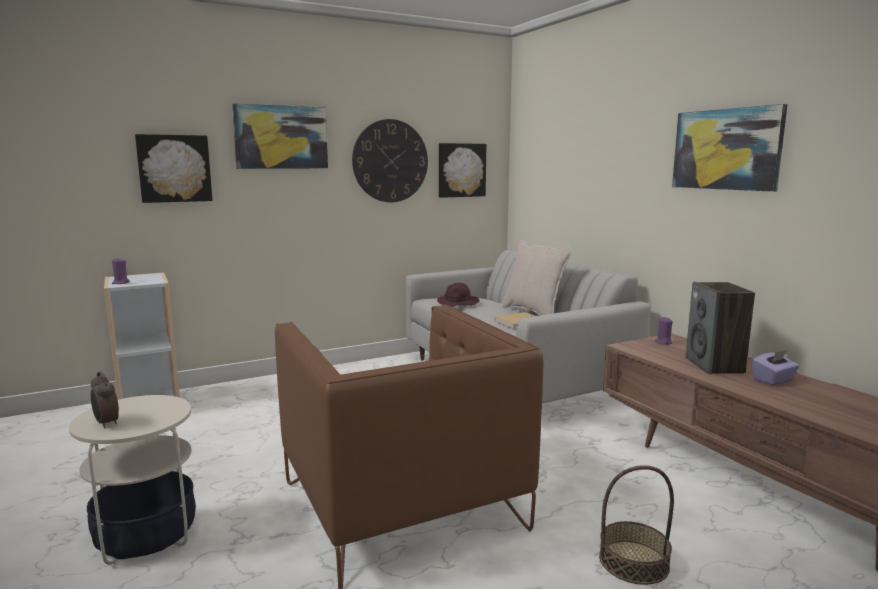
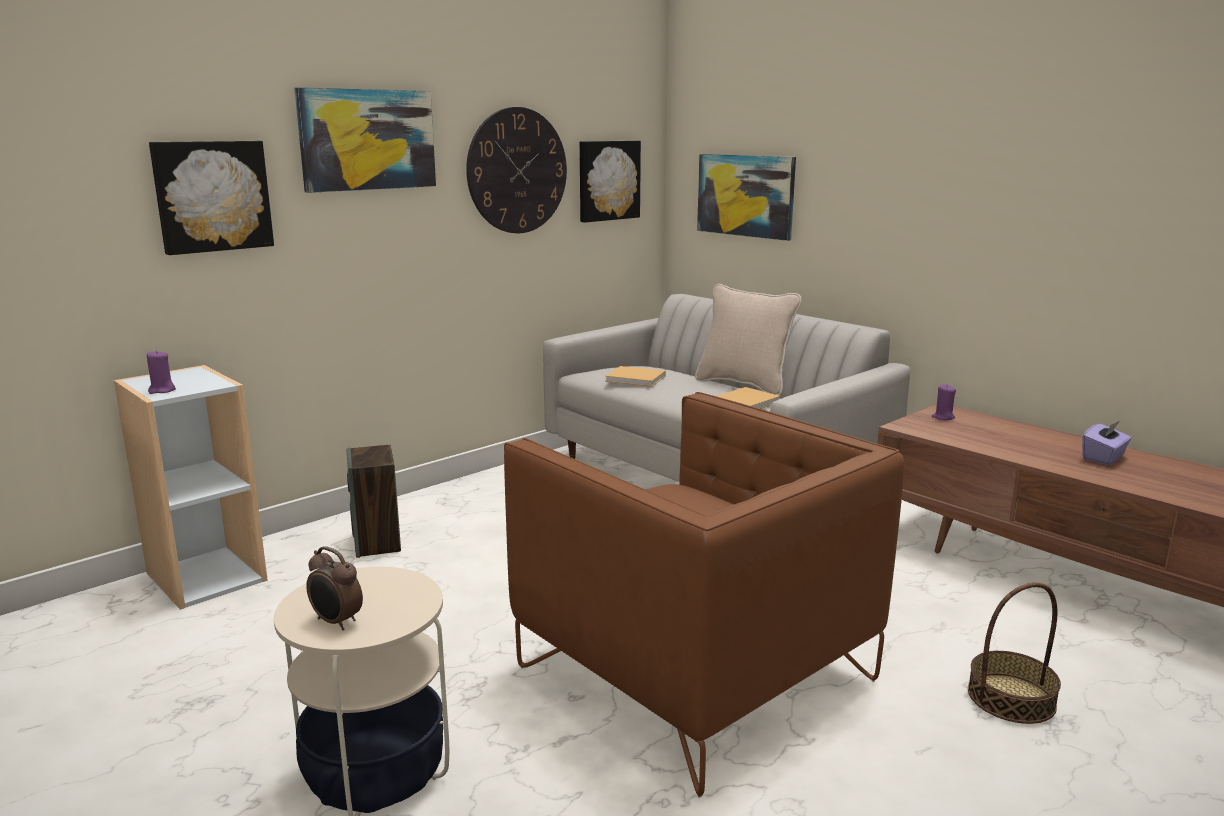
camera: 15 degrees left, 5 degrees up
purple hat [437,283,480,307] -> beige book [605,366,666,387]
picture [672,104,787,192] -> picture moved to [697,154,796,241]
speaker [686,282,755,374] -> speaker moved to [347,445,401,558]

